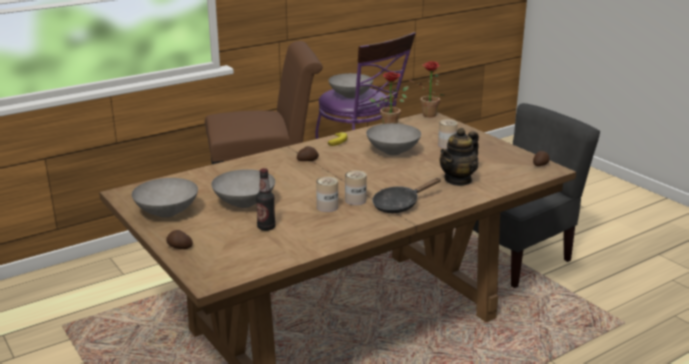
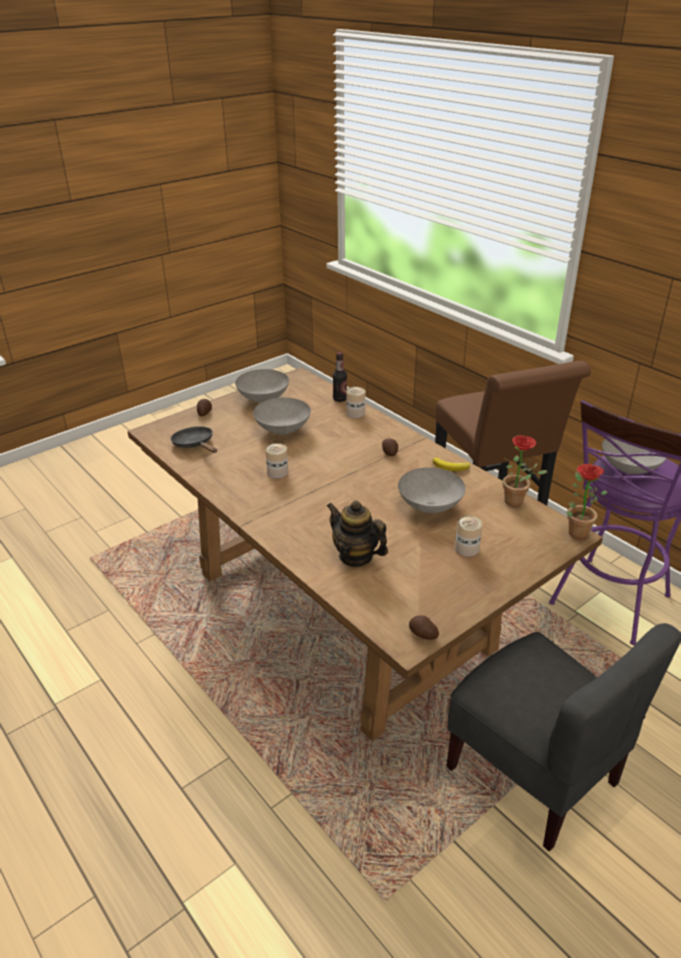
camera: 85 degrees right, 10 degrees up
bottle [256,168,275,231] -> bottle moved to [333,352,347,402]
can [345,170,367,205] -> can moved to [346,387,365,418]
black frying pan [372,178,441,213] -> black frying pan moved to [171,426,217,453]

